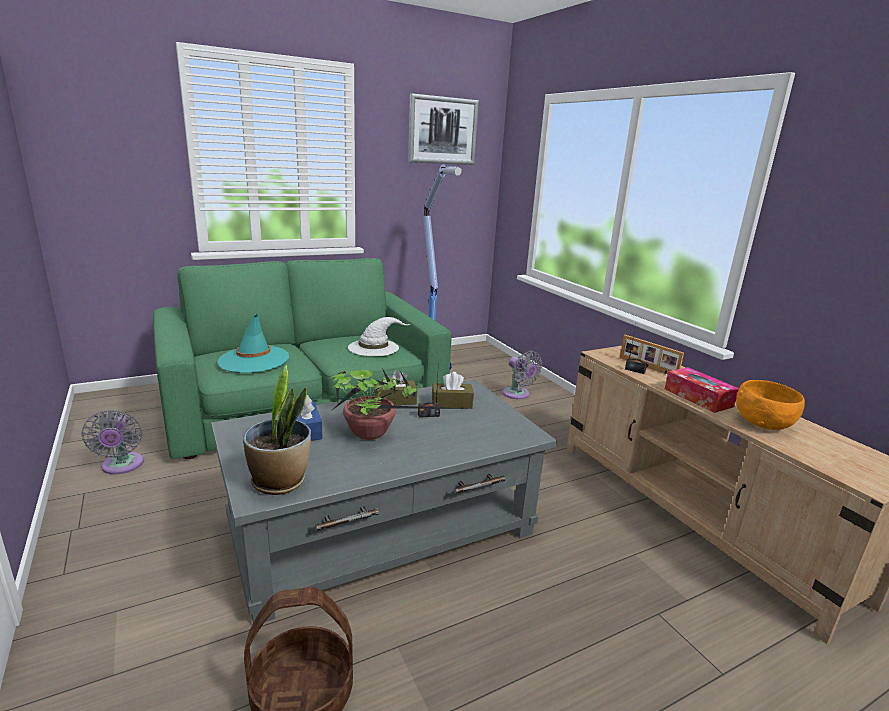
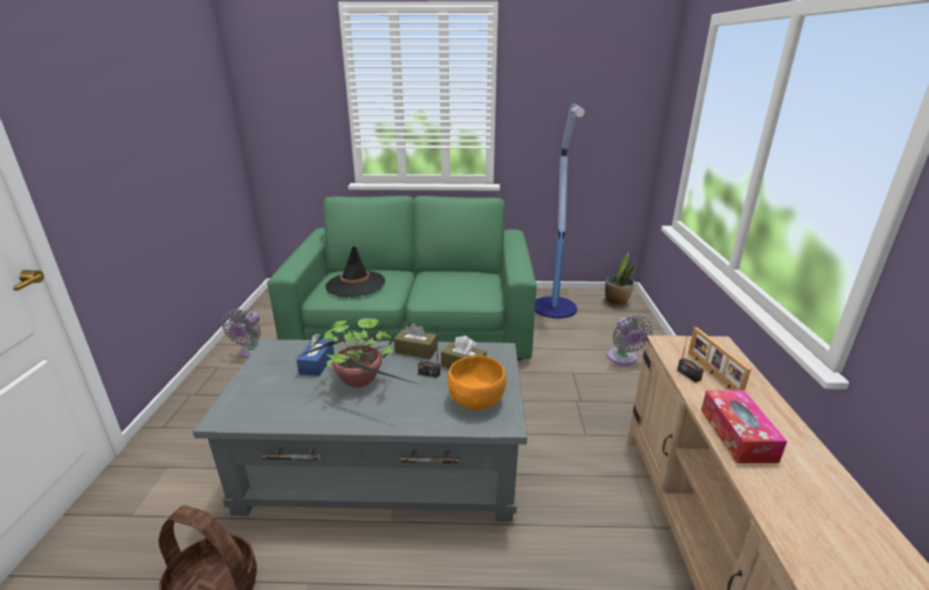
camera: 30 degrees right, 5 degrees up
turquoise hat [217,314,289,373] -> black hat [325,246,385,297]
potted plant [243,365,311,495] -> potted plant moved to [605,252,637,307]
white hat [348,317,410,356] -> none
picture [408,93,479,165] -> none
orange bowl [736,380,805,430] -> orange bowl moved to [448,355,506,410]

